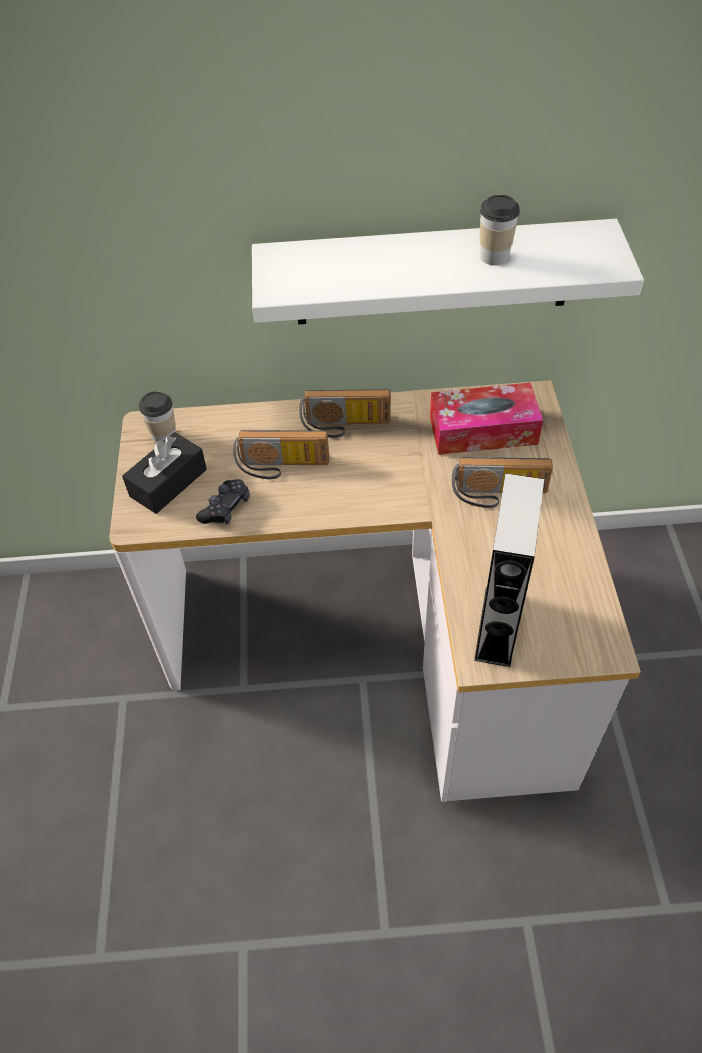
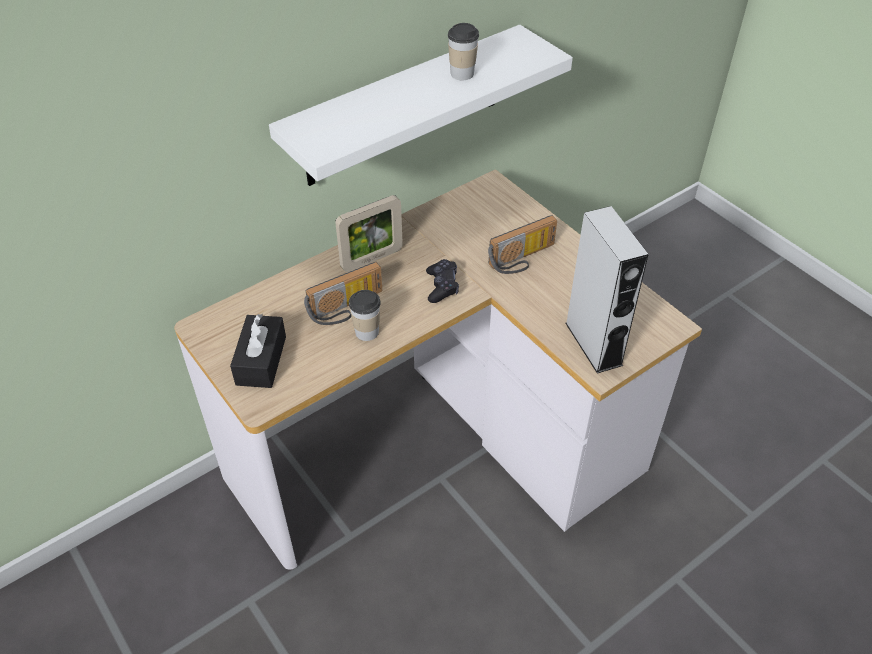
camera: 35 degrees left, 5 degrees down
cup [139,391,176,444] -> cup moved to [349,290,381,341]
black game controller [196,479,250,525] -> black game controller moved to [426,259,459,303]
radio [299,389,391,438] -> picture frame [335,195,403,272]
tissue box [430,383,543,455] -> none

